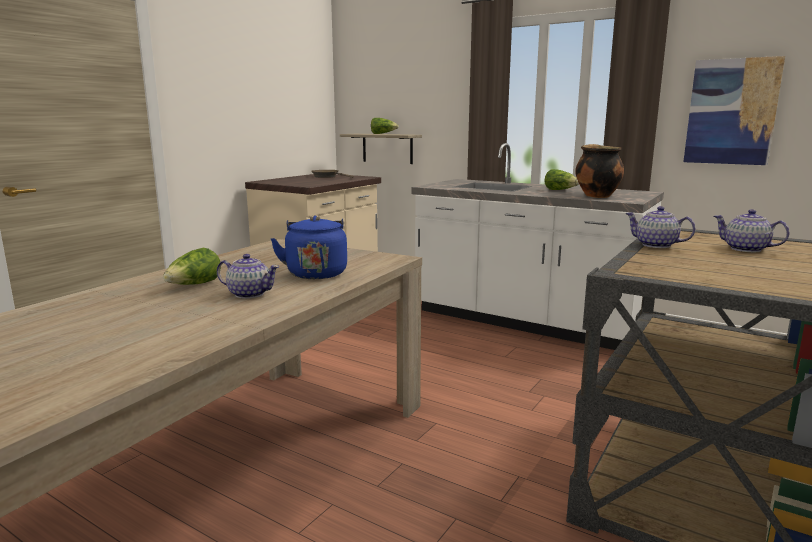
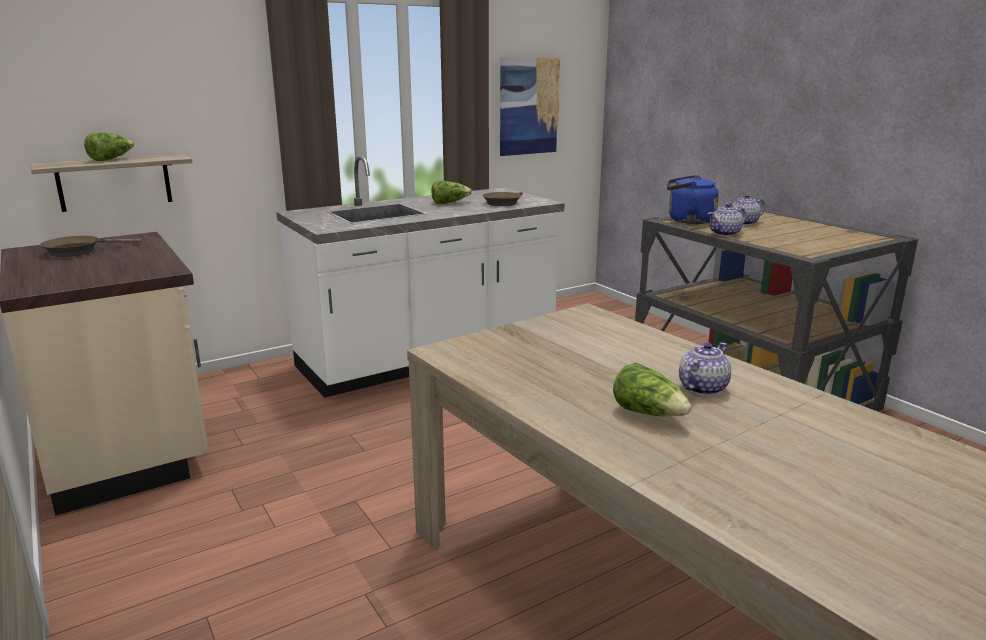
camera: 65 degrees left, 5 degrees up
blue kettle [270,216,347,279] -> blue kettle moved to [667,175,719,224]
cooking pot [575,144,624,198] -> brown frying pan [483,192,523,206]

